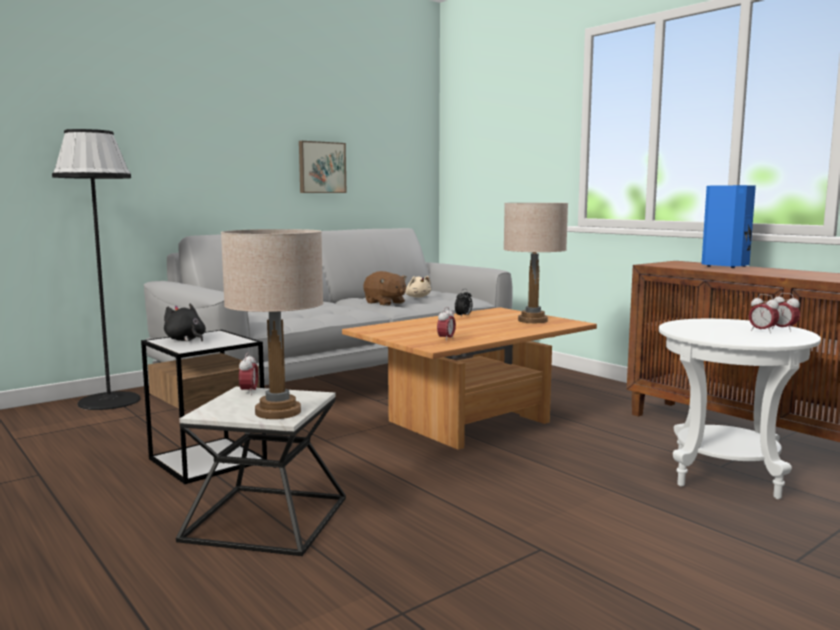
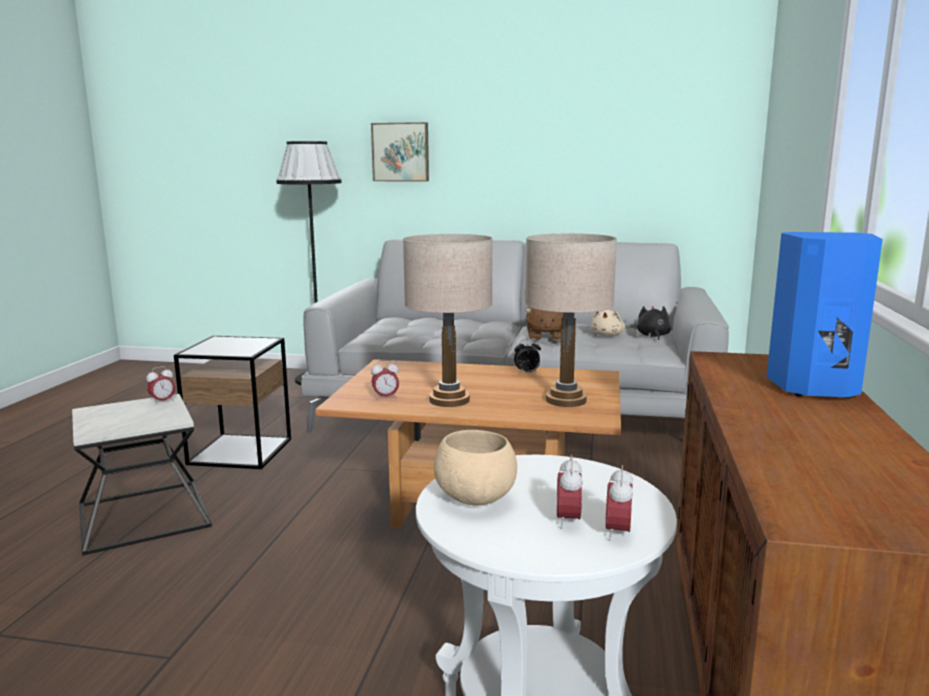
camera: 50 degrees right, 5 degrees up
black plush toy [164,304,206,342] -> black plush toy moved to [637,306,671,340]
beige table lamp [221,229,323,419] -> beige table lamp moved to [403,234,493,407]
picture [299,141,346,193] -> picture moved to [371,122,429,181]
none -> beige bowl [434,430,517,506]

